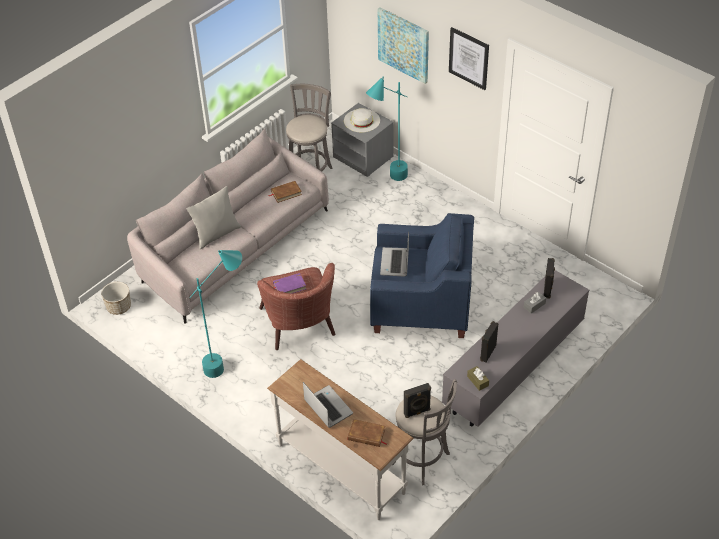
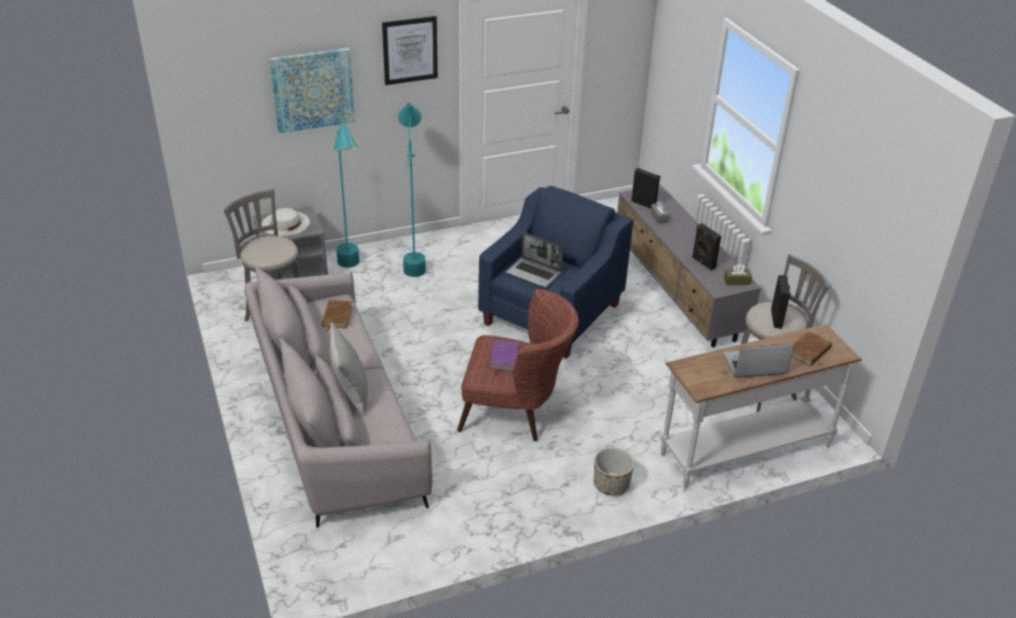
camera: 65 degrees left, 10 degrees down
planter [101,282,131,315] -> planter moved to [594,447,634,496]
turquoise floor lamp [190,250,242,378] -> turquoise floor lamp moved to [398,102,426,277]

